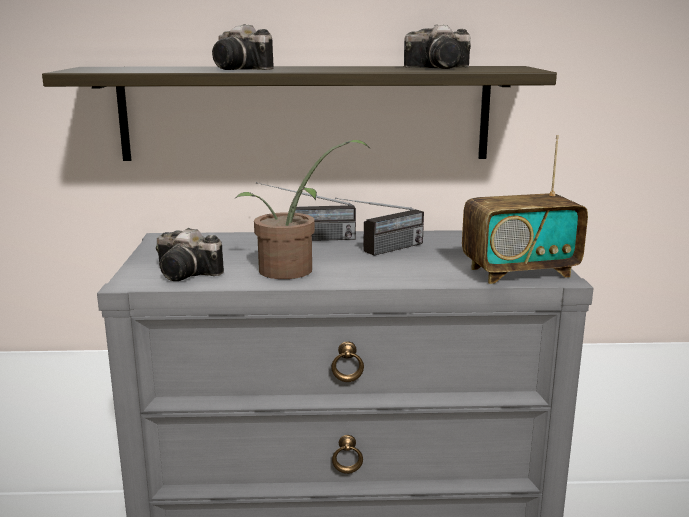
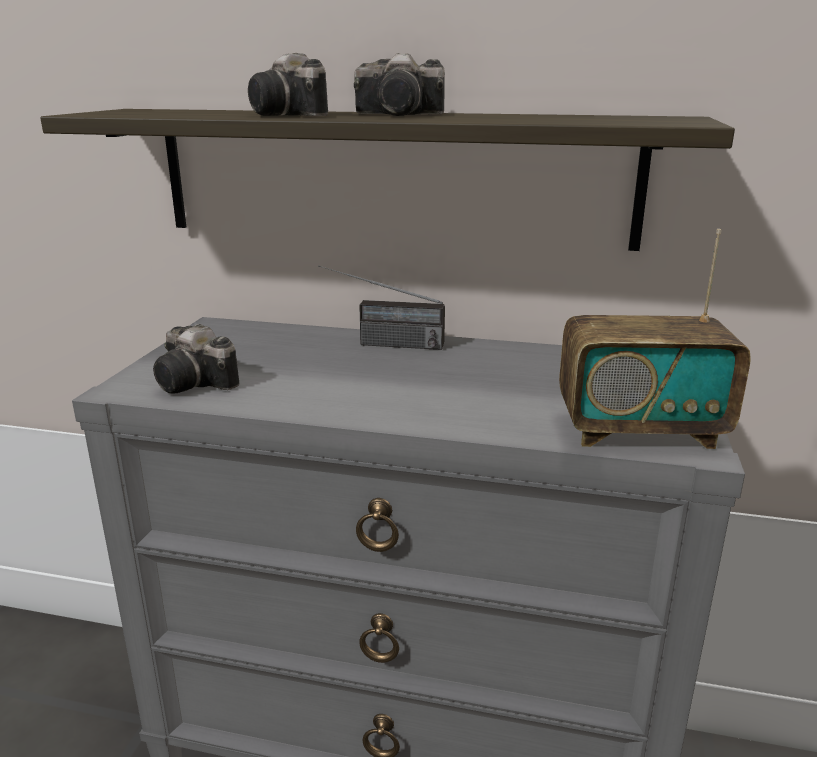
camera: 15 degrees right, 5 degrees up
potted plant [236,140,370,279] -> none
radio [335,198,424,256] -> none
camera [404,24,471,69] -> camera moved to [354,53,445,116]

